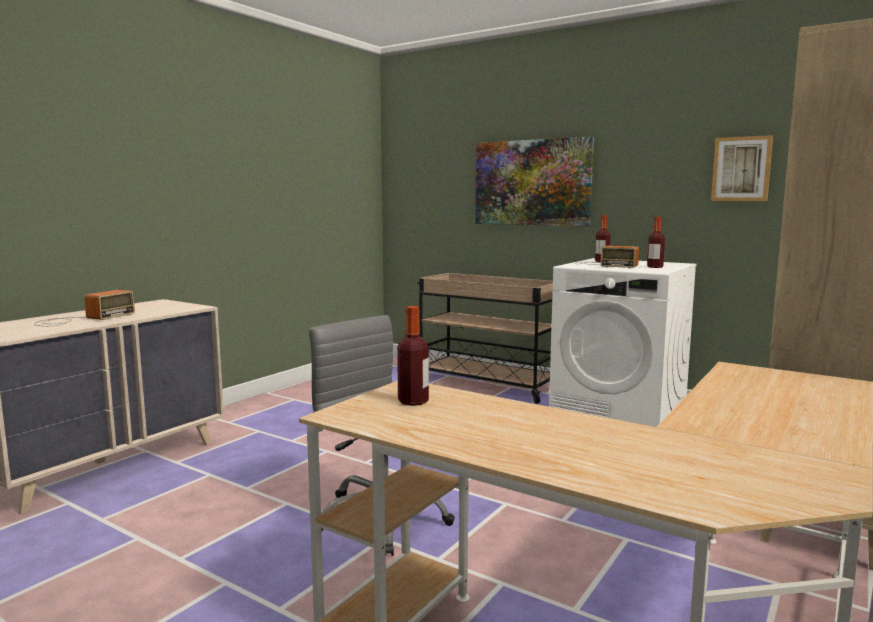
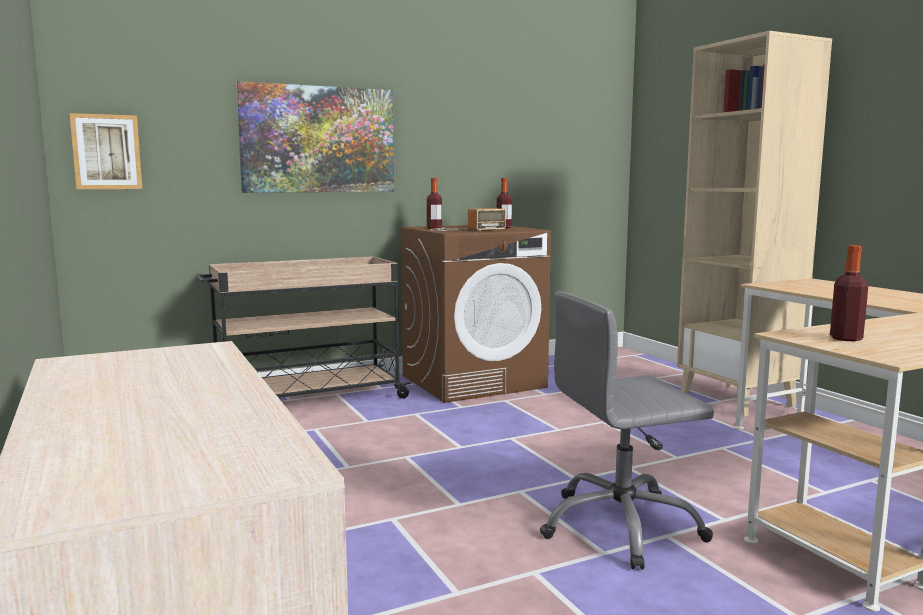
camera: 60 degrees left, 0 degrees up
radio [34,290,135,326] -> none
white washing machine [549,258,697,427] -> brown washing machine [399,225,551,403]
picture [711,135,773,201] -> picture moved to [70,113,142,189]

